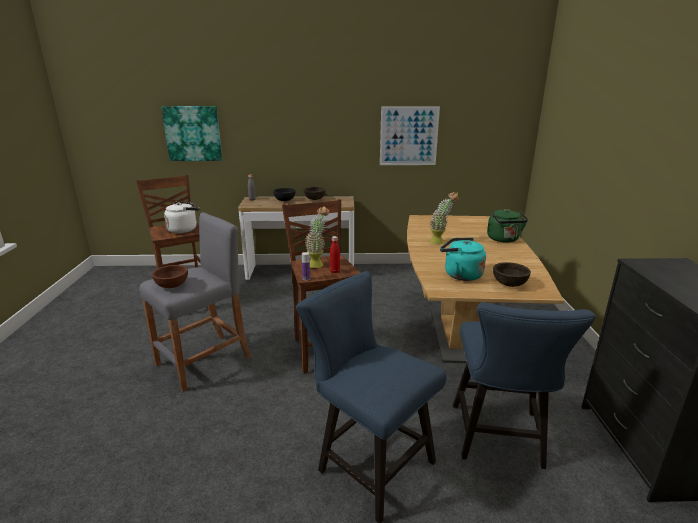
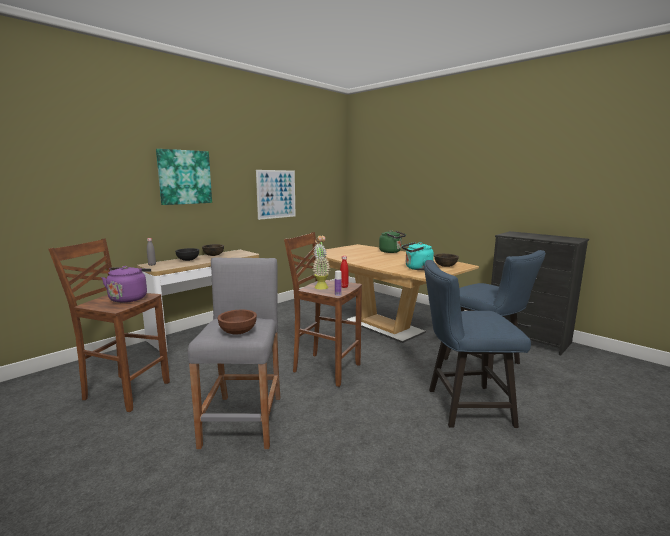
camera: 45 degrees left, 10 degrees down
picture [161,106,222,161] -> picture moved to [156,149,212,205]
white kettle [164,202,200,233] -> purple kettle [102,266,151,303]
potted plant [430,192,459,244] -> none

